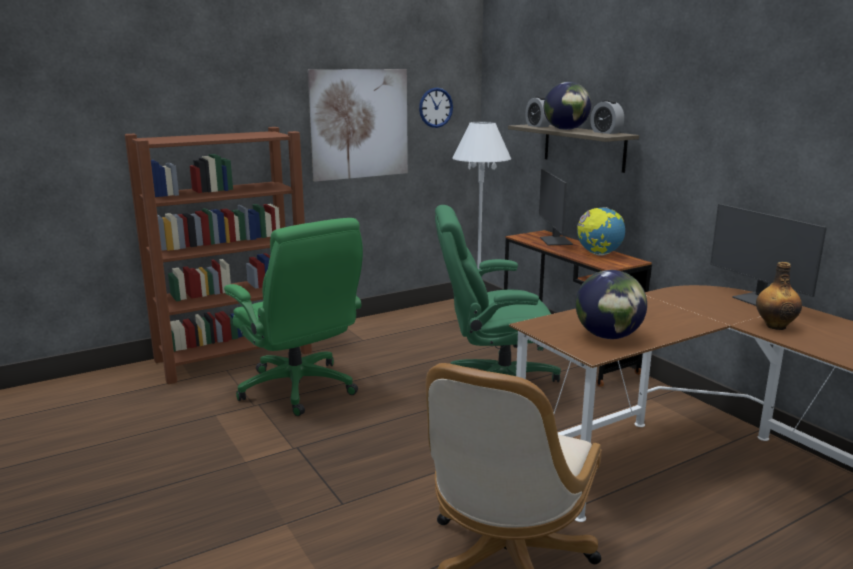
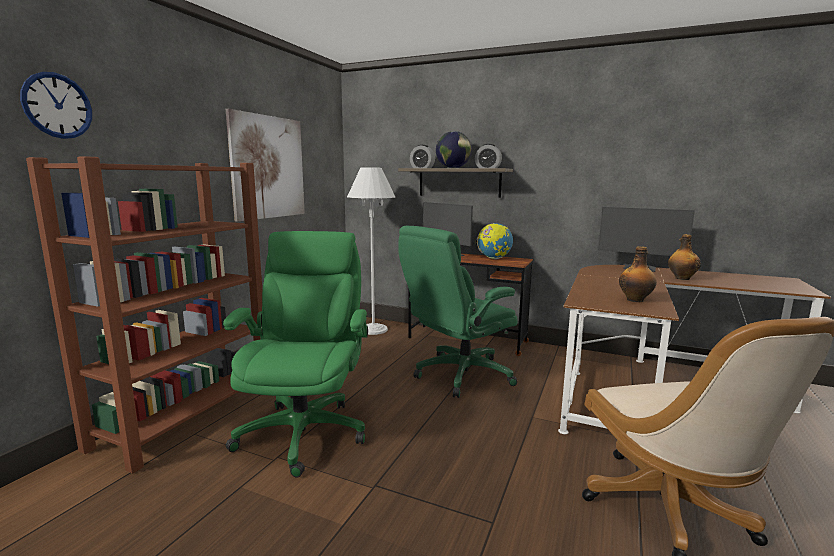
camera: 35 degrees left, 5 degrees down
green office chair [224,218,363,416] -> green office chair turned 105 degrees counterclockwise [223,231,368,477]
wall clock [419,88,453,128] -> wall clock moved to [20,72,92,139]
globe [576,270,647,339] -> bottle [619,246,657,302]

